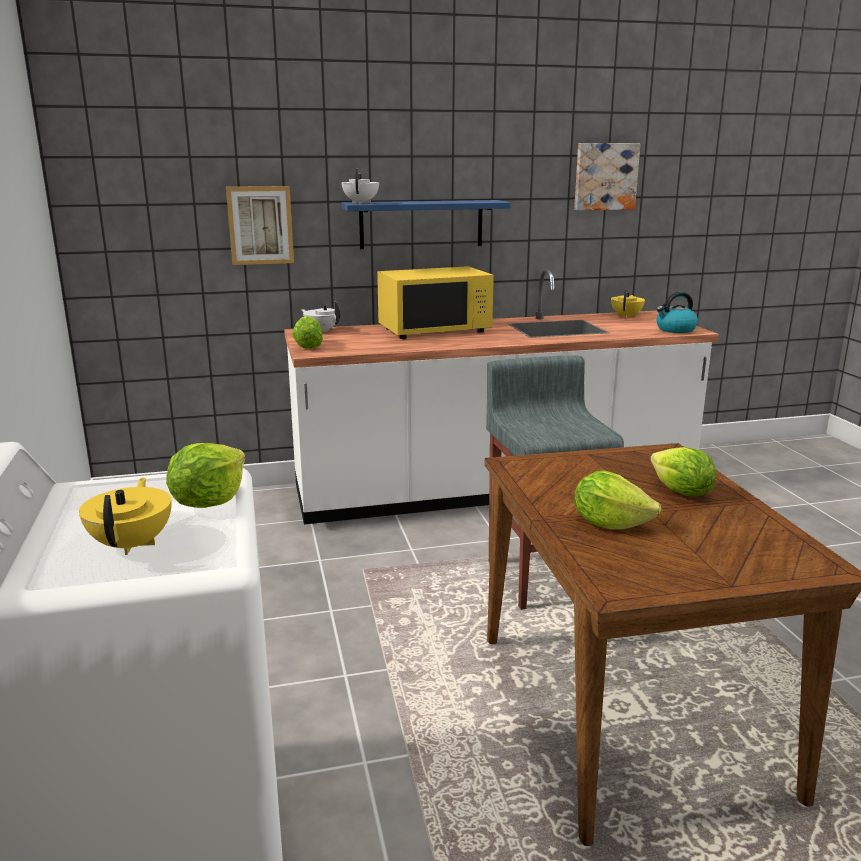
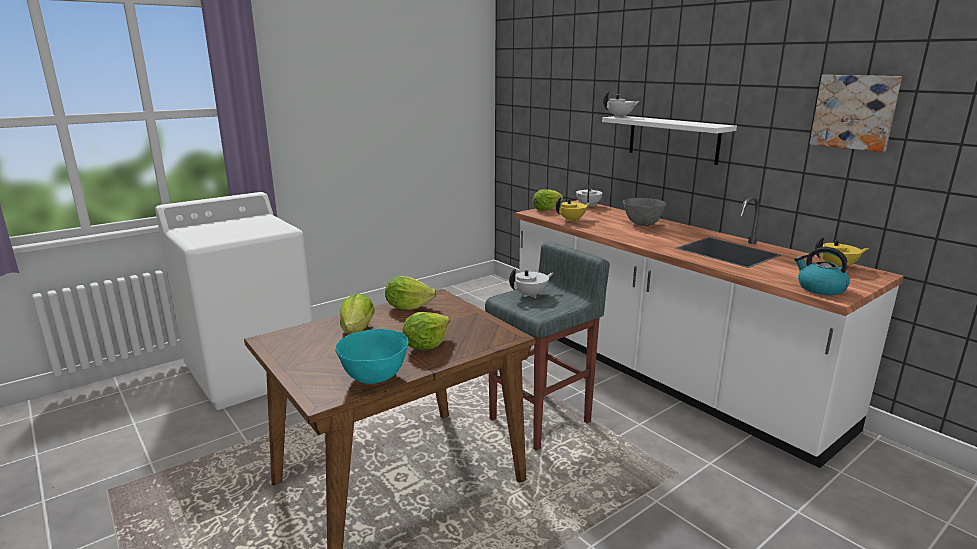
camera: 65 degrees right, 0 degrees up
yellow teapot [79,478,172,555] -> yellow teapot moved to [556,197,590,222]
lettuce [166,443,245,508] -> lettuce moved to [385,276,437,310]
picture [226,186,294,265] -> none
blue shelf [342,200,511,249] -> white shelf [602,116,737,165]
yellow microwave [377,266,494,339] -> grey bowl [623,198,666,226]
none -> turquoise bowl [335,329,409,384]
none -> white teapot [509,269,553,298]

